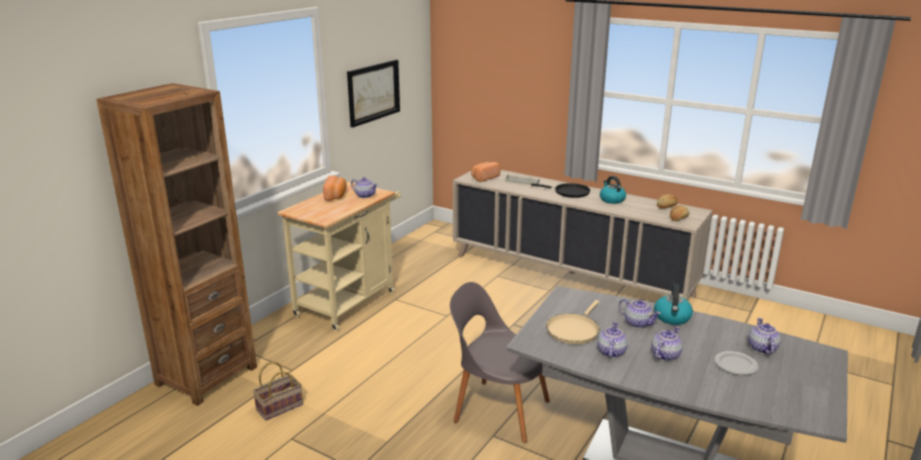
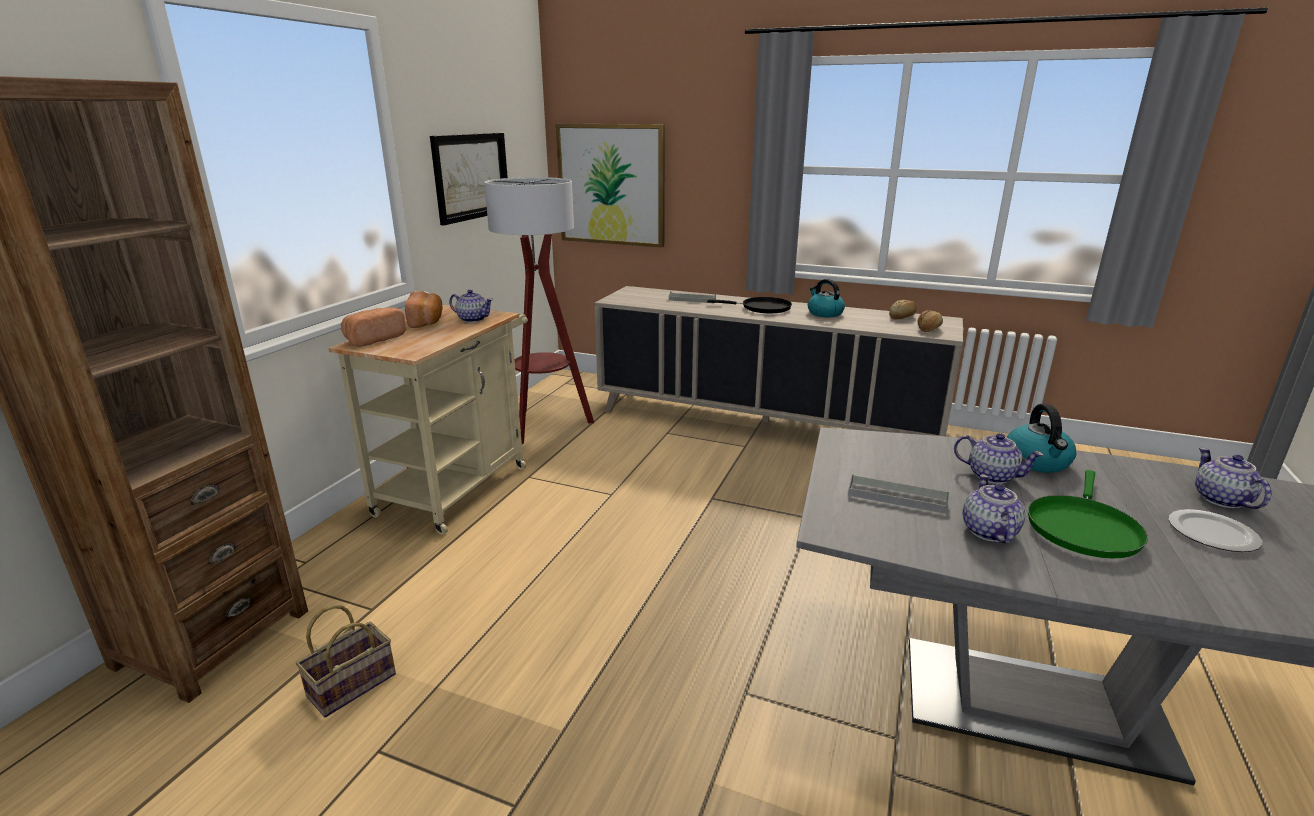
camera: 10 degrees left, 0 degrees up
grey chair [450,282,550,443] -> none
bread [471,162,501,182] -> bread moved to [341,307,406,347]
beige frying pan [546,300,600,344] -> grey tray [848,474,950,514]
teapot [651,326,683,361] -> green frying pan [1028,470,1148,558]
none -> floor lamp [484,177,594,444]
none -> picture [556,124,665,247]

